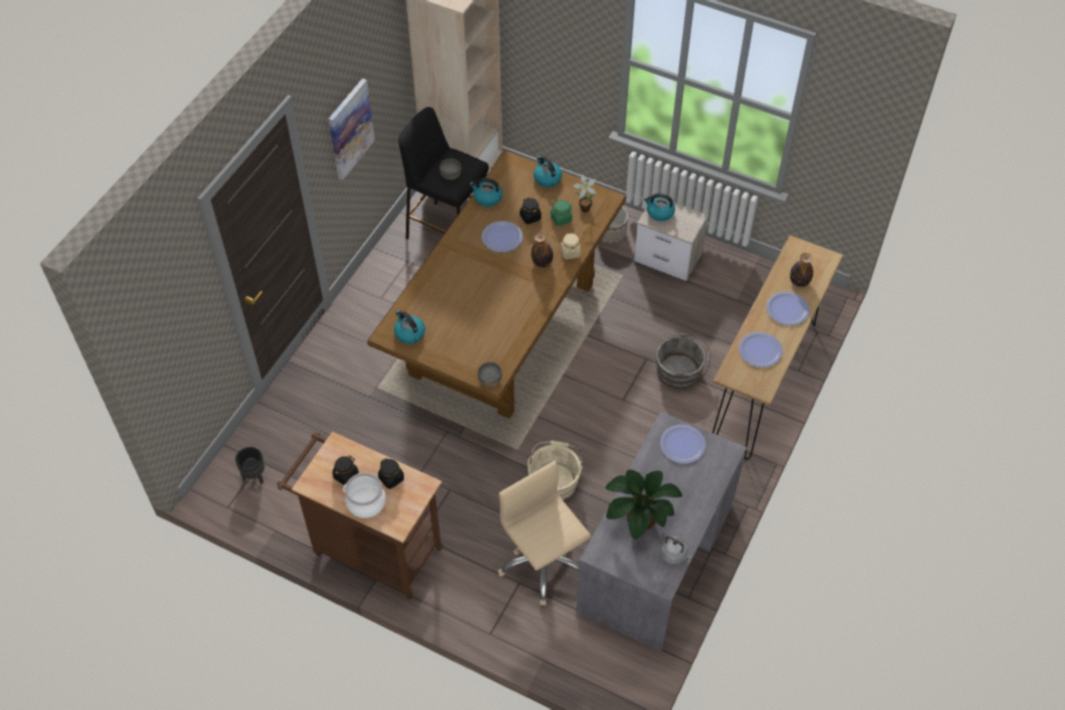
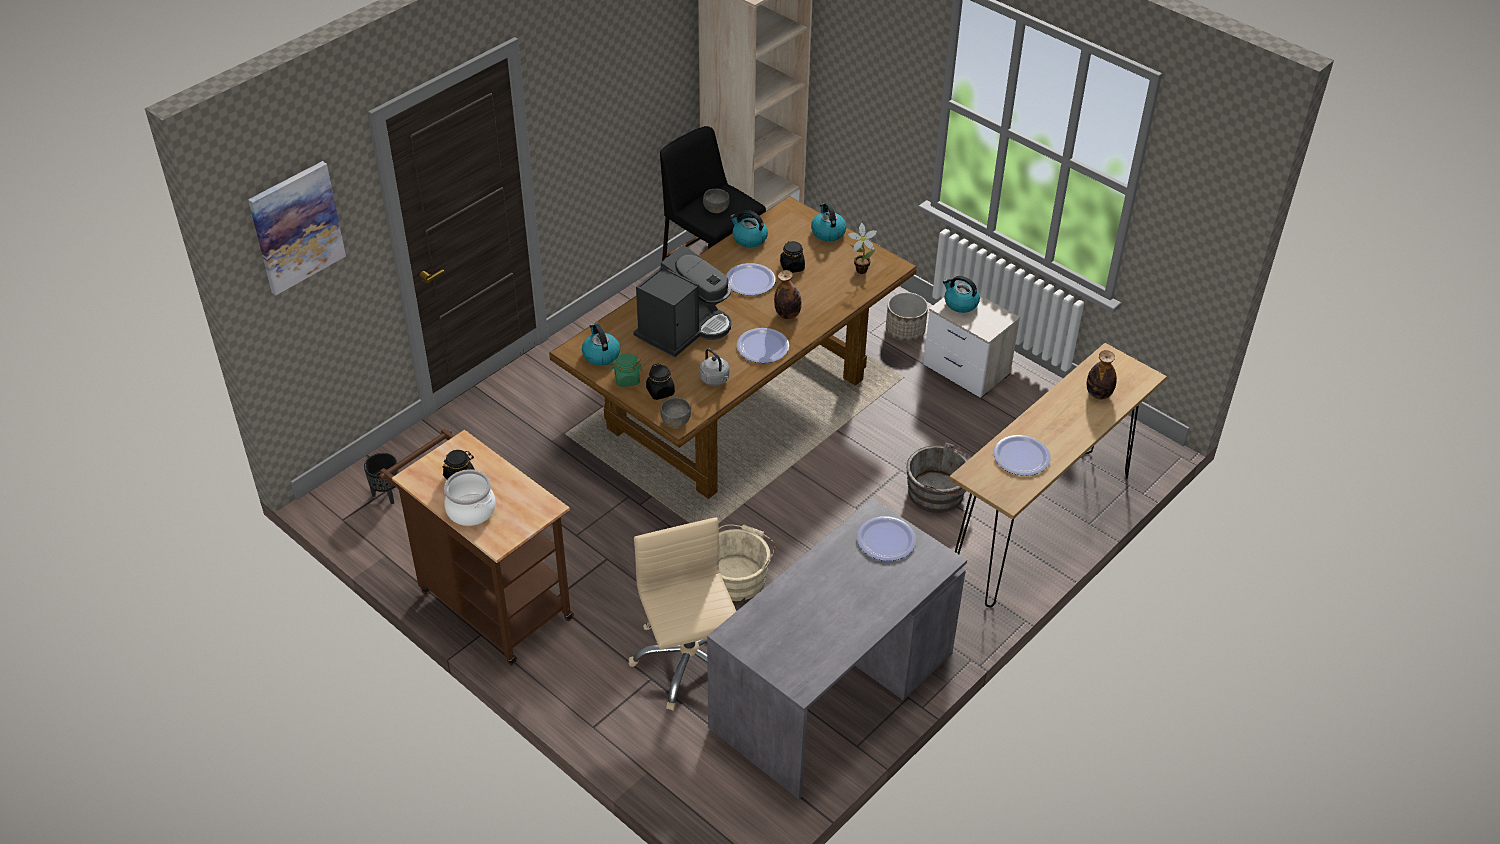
camera: 15 degrees right, 10 degrees down
picture [329,78,375,180] -> picture moved to [248,161,346,295]
black jar [378,458,404,489] -> black jar moved to [646,364,675,400]
green jar [550,200,573,226] -> green jar moved to [611,353,642,387]
beige jar [561,233,581,259] -> none
potted plant [605,469,683,539] -> none
grey kettle [660,536,692,564] -> grey kettle moved to [700,349,729,386]
plate [766,291,810,326] -> plate moved to [737,328,789,363]
none -> coffee machine [633,245,731,357]

